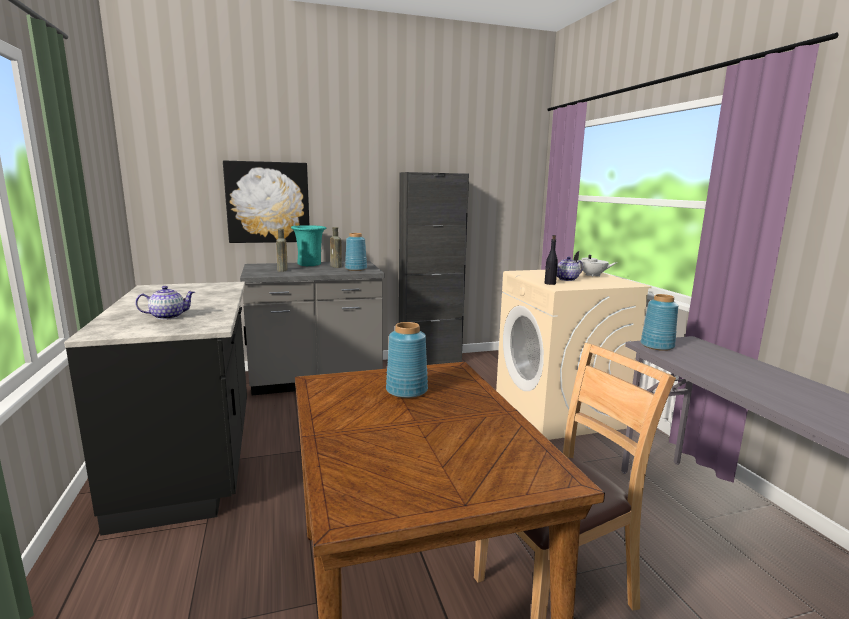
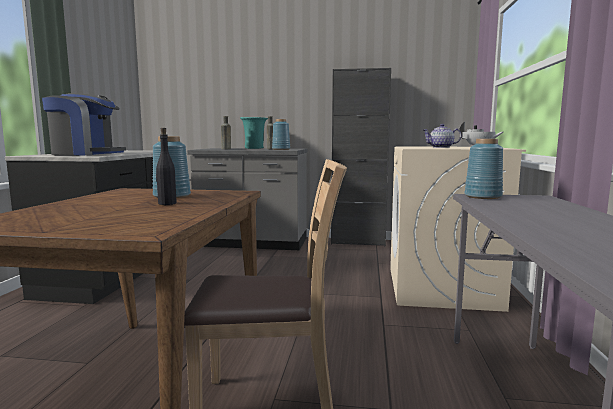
camera: 25 degrees right, 5 degrees down
teapot [135,286,195,320] -> coffee machine [42,93,126,155]
picture [223,161,309,243] -> none
black bottle [545,235,558,285] -> black bottle moved to [156,128,177,205]

